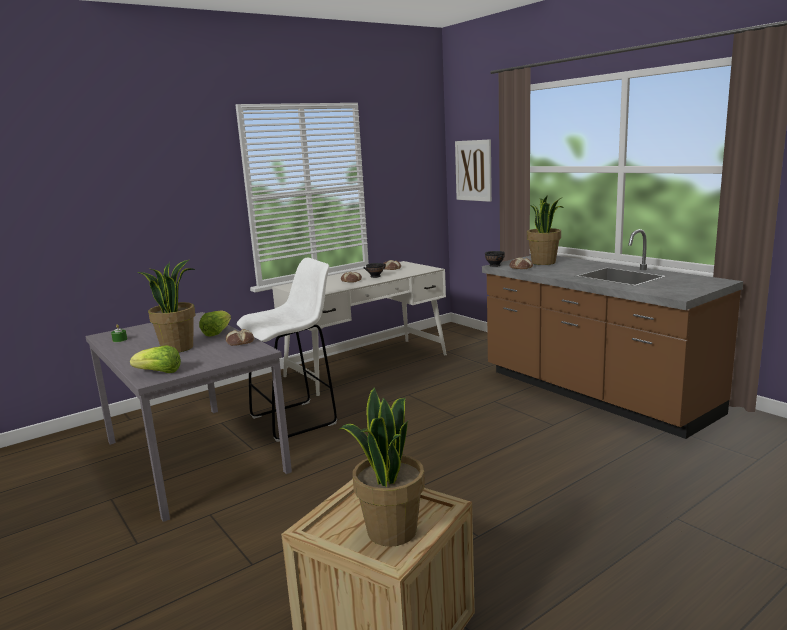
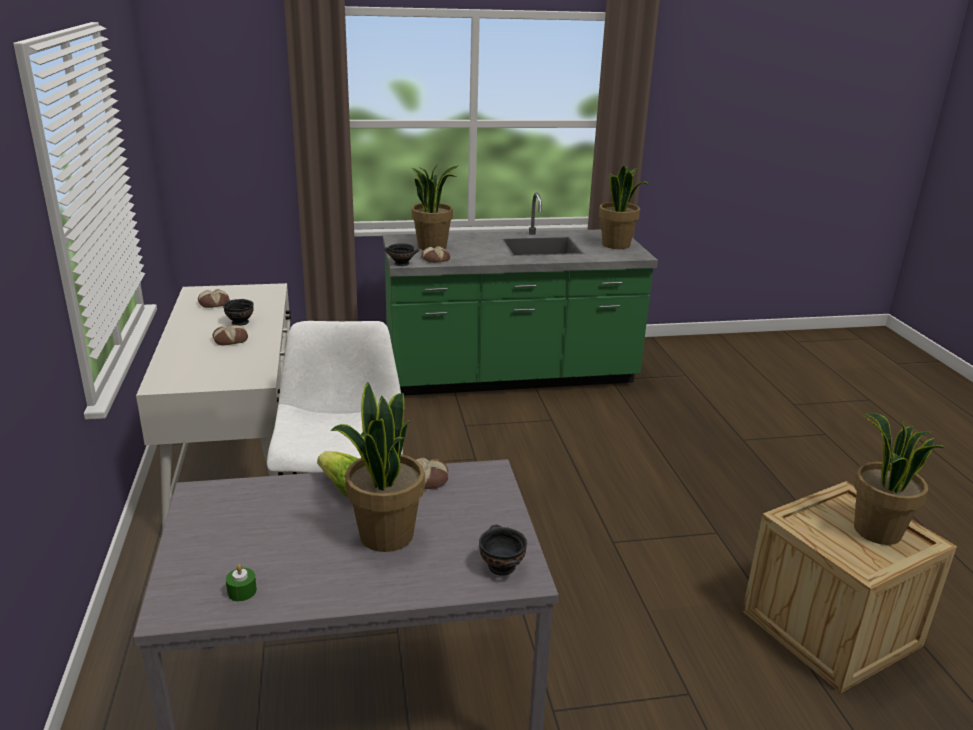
camera: 65 degrees left, 10 degrees up
lettuce [130,345,181,373] -> black bowl [479,524,527,576]
picture [455,139,492,202] -> none
brown counter [482,229,743,439] -> green counter [383,193,658,396]
none -> potted plant [599,166,649,249]

